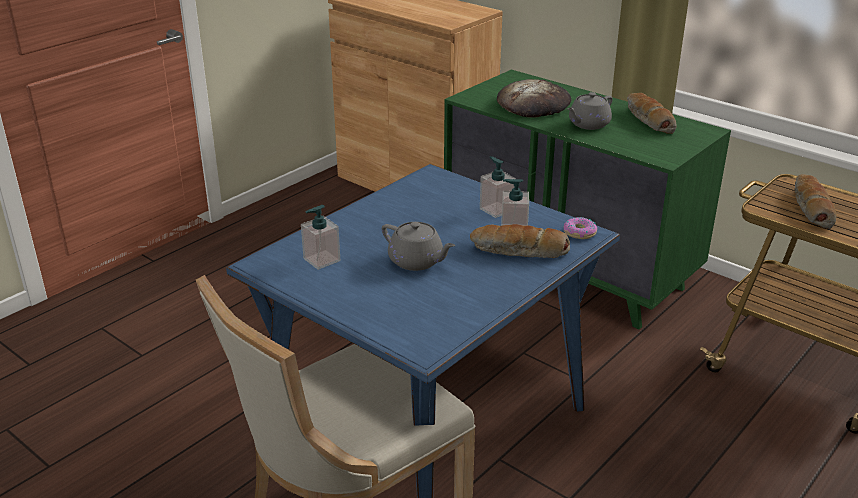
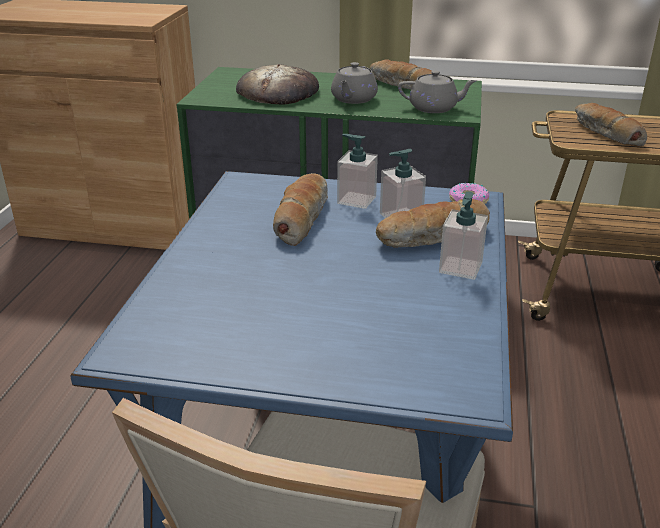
camera: 30 degrees left, 0 degrees up
soap dispenser [301,205,340,270] -> soap dispenser moved to [439,191,488,280]
grey teapot [382,222,455,271] -> grey teapot moved to [398,70,477,113]
none -> bread [273,173,328,246]

